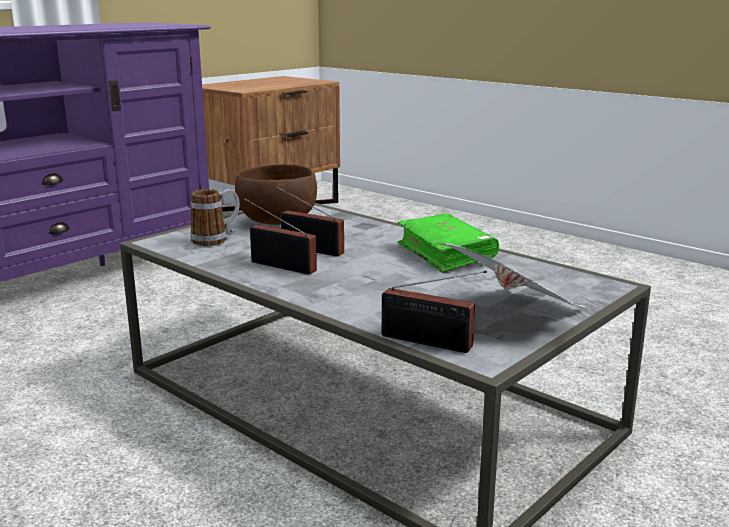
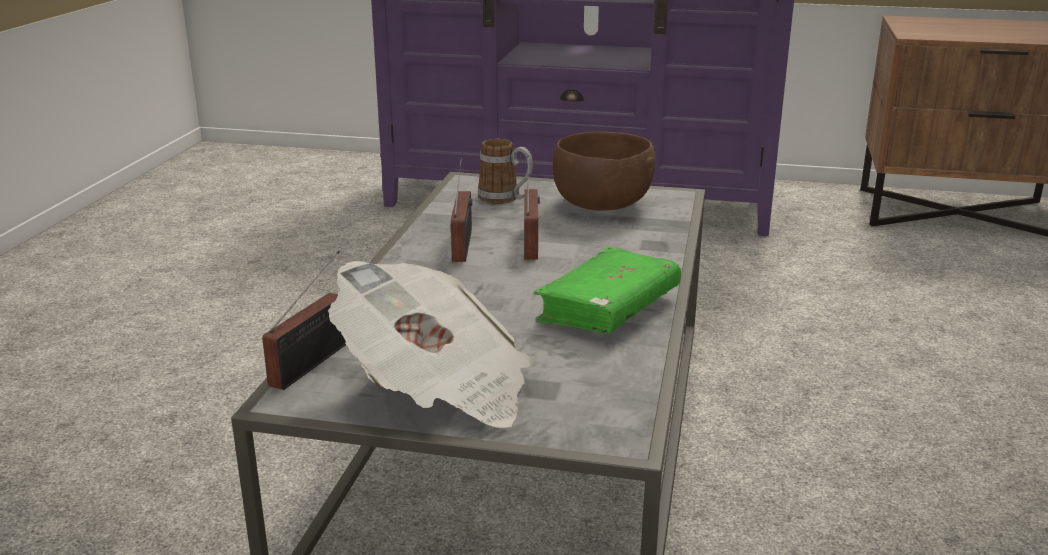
camera: 60 degrees right, 5 degrees up
radio [382,271,487,353] -> radio turned 150 degrees counterclockwise [262,250,346,390]

